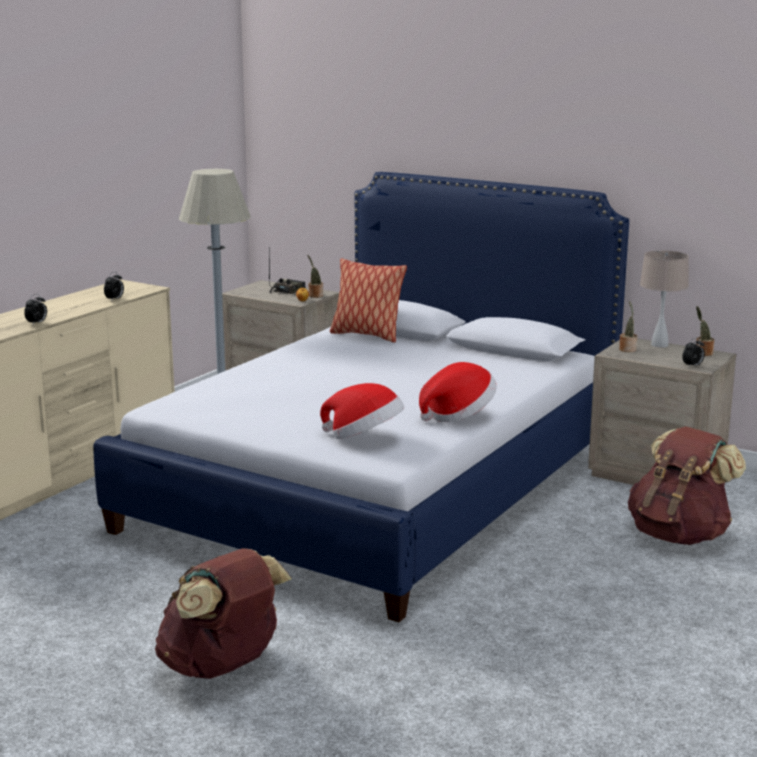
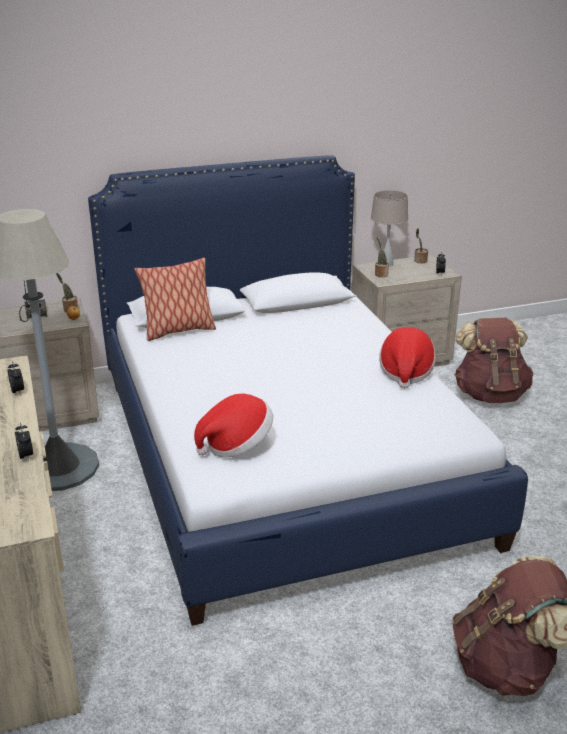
camera: 50 degrees left, 10 degrees up
hat [320,383,404,439] -> hat moved to [194,394,273,458]

